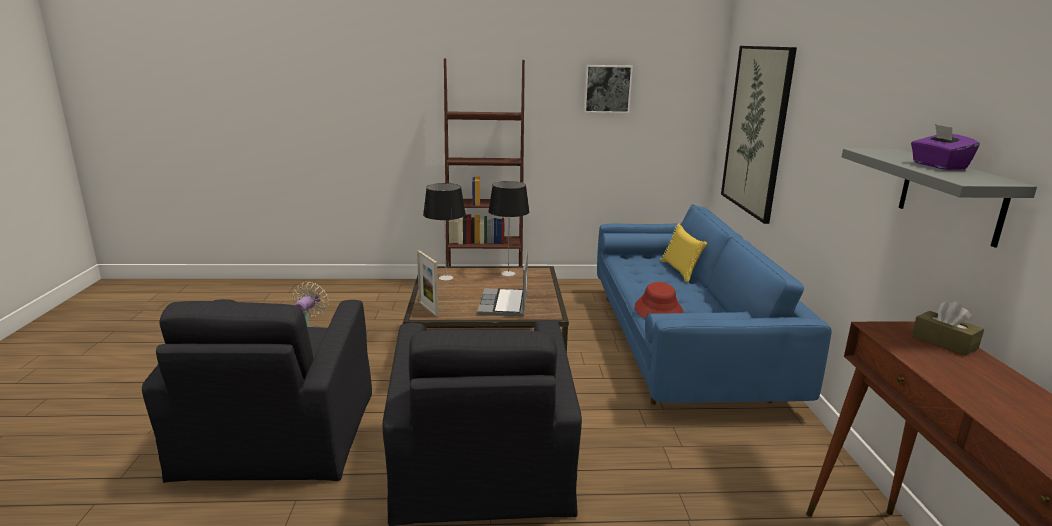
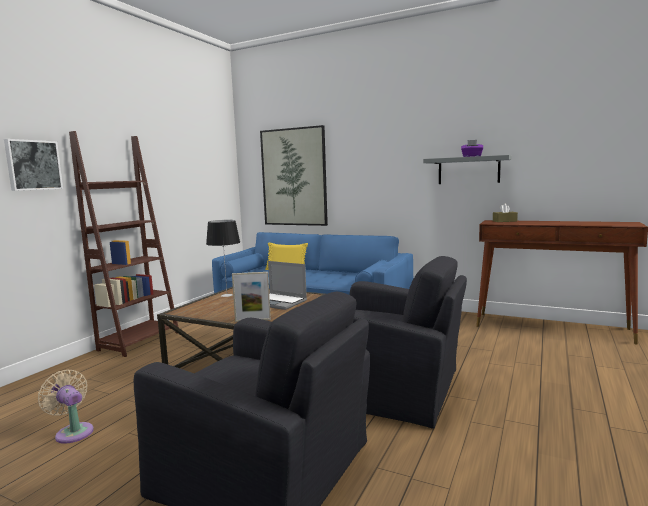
camera: 60 degrees left, 10 degrees down
table lamp [423,183,466,280] -> none
picture [584,65,633,113] -> picture moved to [4,139,63,191]
red hat [635,282,683,319] -> none

